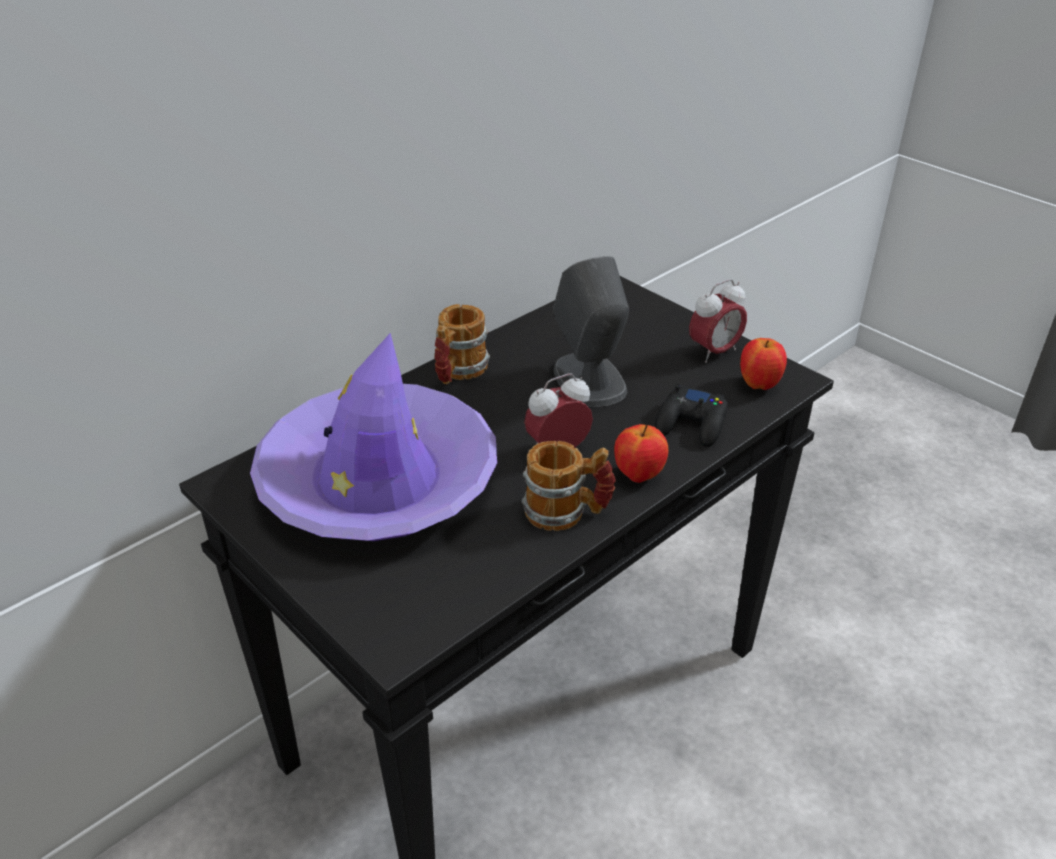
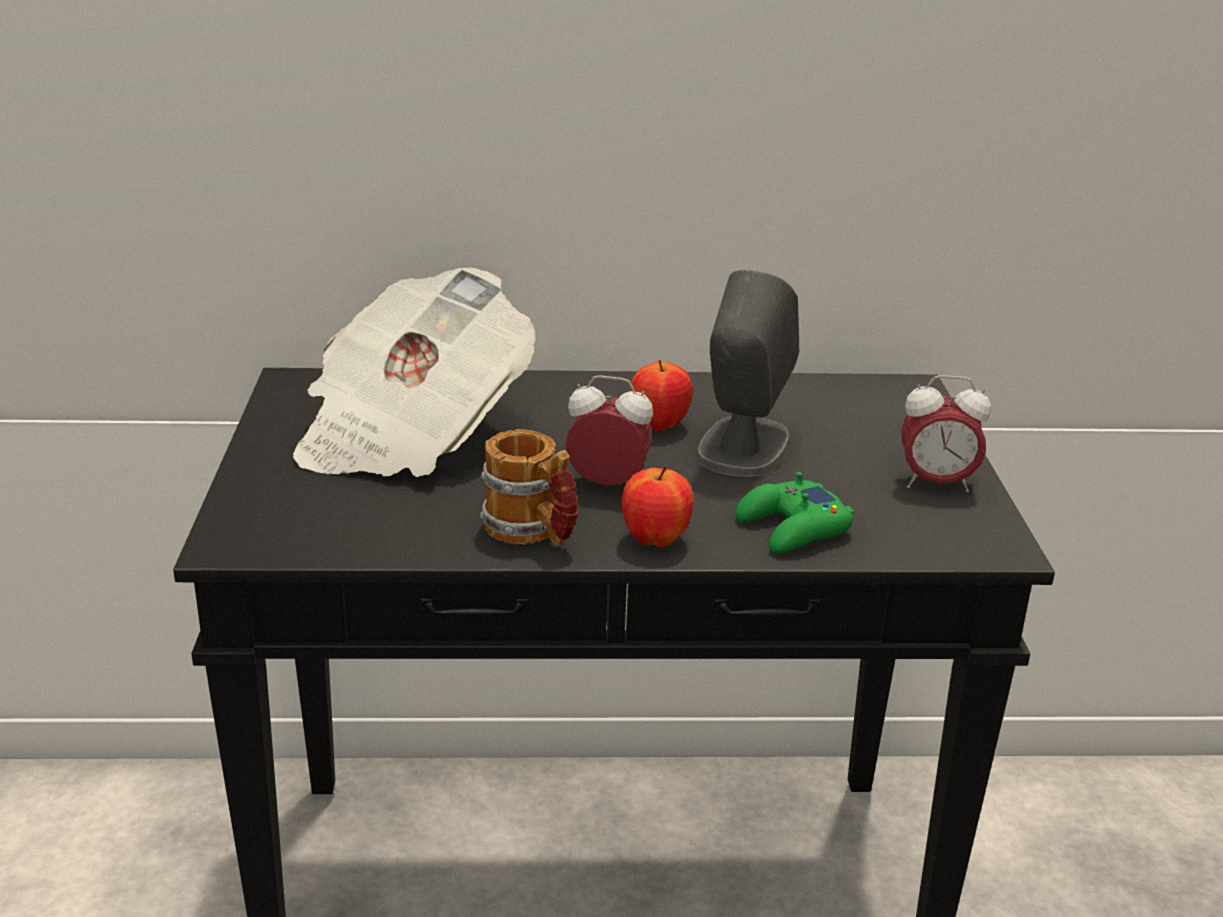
camera: 40 degrees right, 10 degrees down
purple hat [250,333,497,541] -> newspaper [293,267,535,477]
mug [435,304,490,385] -> none
black game controller [655,385,728,447] -> green game controller [735,471,854,554]
apple [740,338,787,390] -> apple moved to [630,360,693,431]

